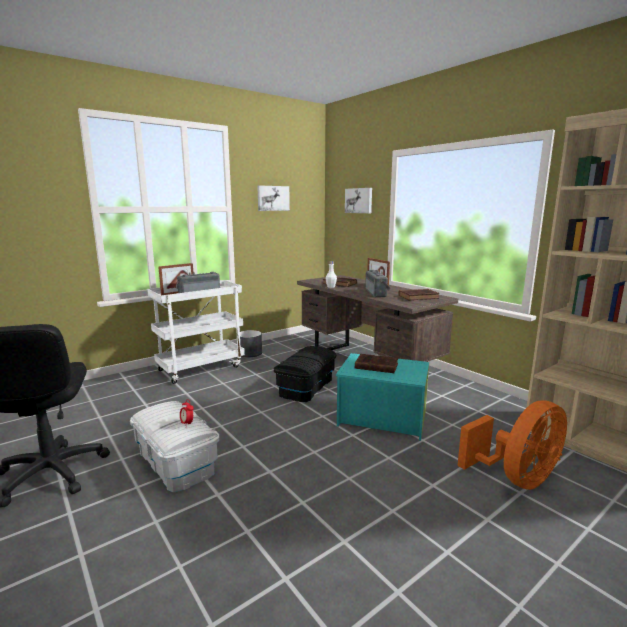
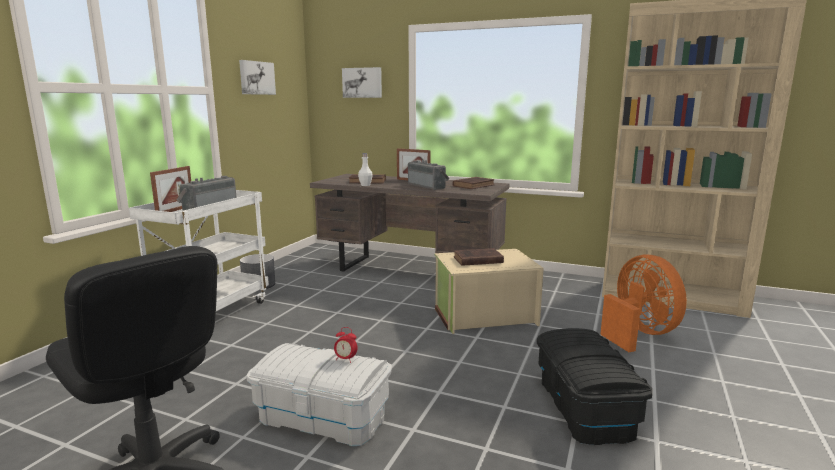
camera: 30 degrees left, 0 degrees up
black storage box [274,346,336,402] -> black storage box moved to [537,328,653,445]
turquoise storage box [336,353,429,441] -> beige storage box [435,249,544,334]
orange fan [457,401,567,490] -> orange fan turned 45 degrees counterclockwise [600,255,687,352]

